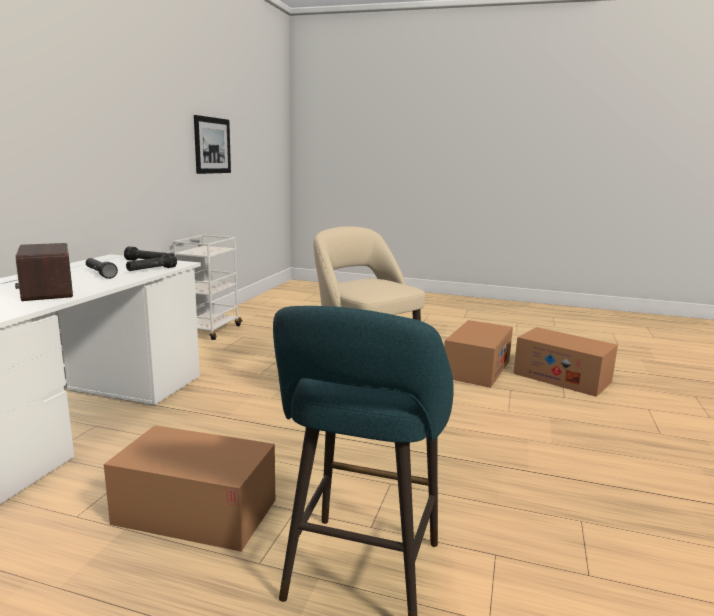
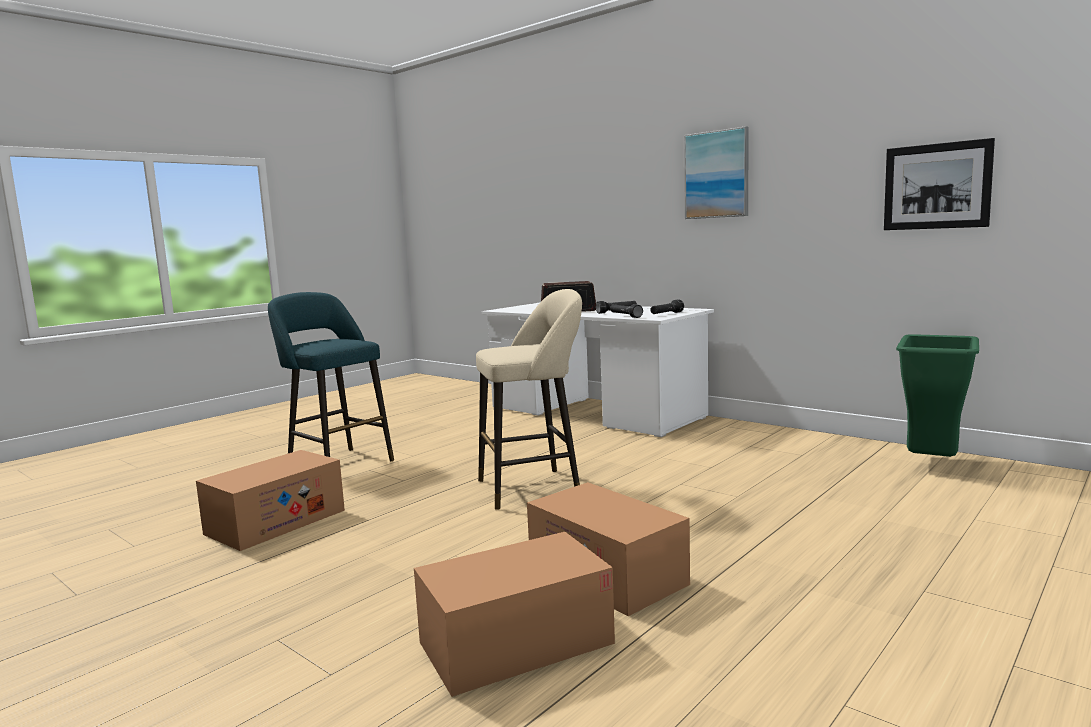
camera: 115 degrees right, 5 degrees down
cardboard box [104,425,275,552] -> cardboard box moved to [196,450,345,551]
white cart [173,235,242,340] -> none
none -> picture [684,126,749,219]
none -> green trash can [896,334,979,457]

